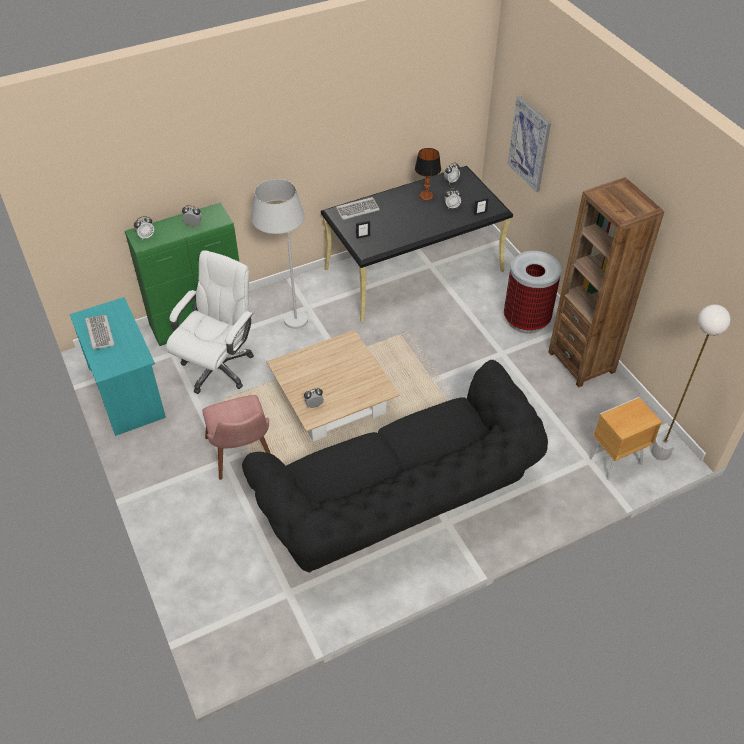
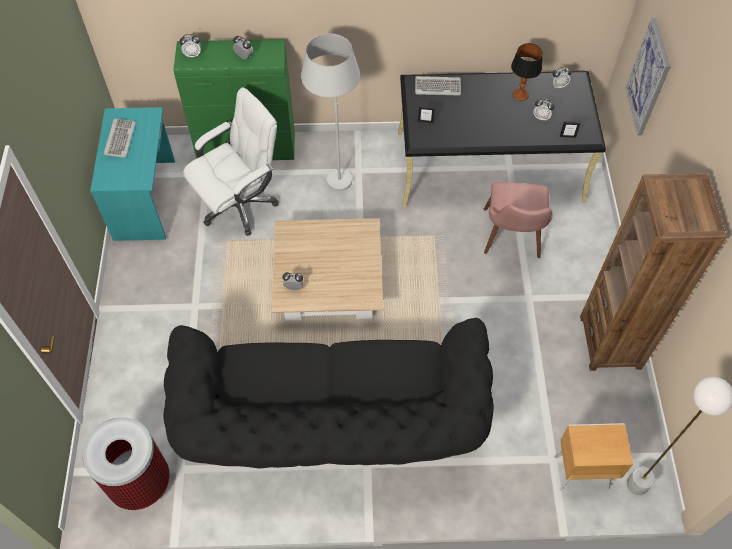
camera: 25 degrees right, 10 degrees up
pink chair [202,395,271,480] -> pink chair moved to [484,182,553,258]
trash can [504,251,562,334] -> trash can moved to [82,417,170,510]

